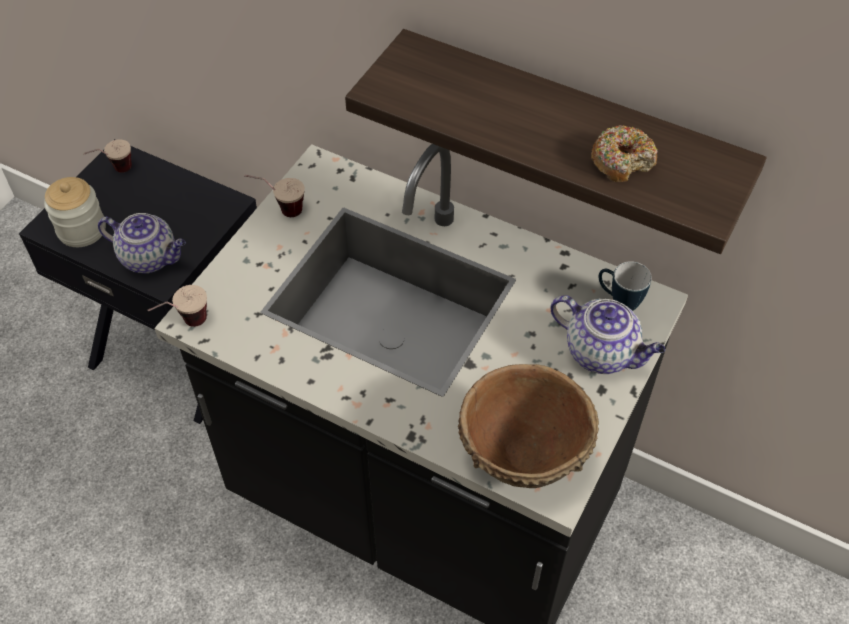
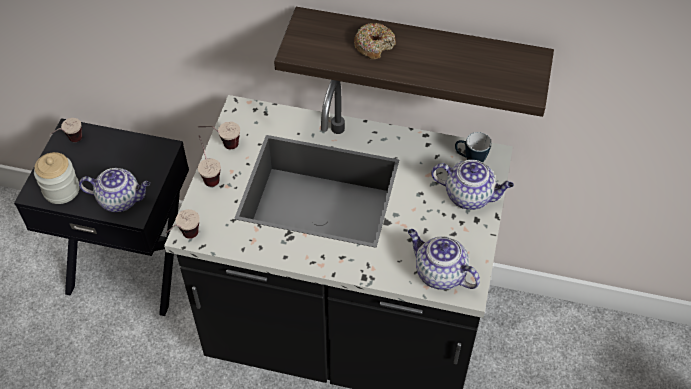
camera: 15 degrees left, 0 degrees up
brown bowl [458,364,599,488] -> teapot [408,229,480,290]
donut [591,125,658,182] -> donut moved to [354,23,396,60]
none -> cup [198,135,221,187]

